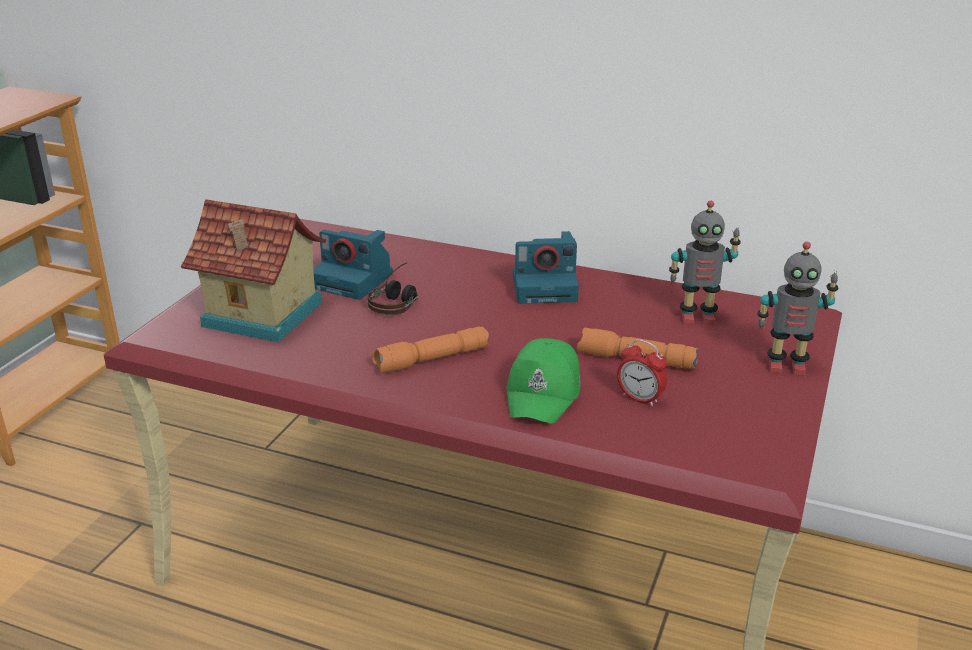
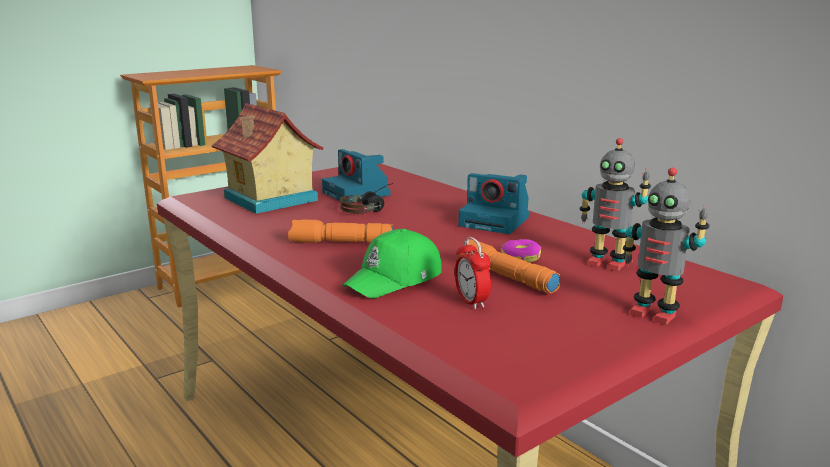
camera: 30 degrees right, 10 degrees down
none -> donut [501,239,541,263]

